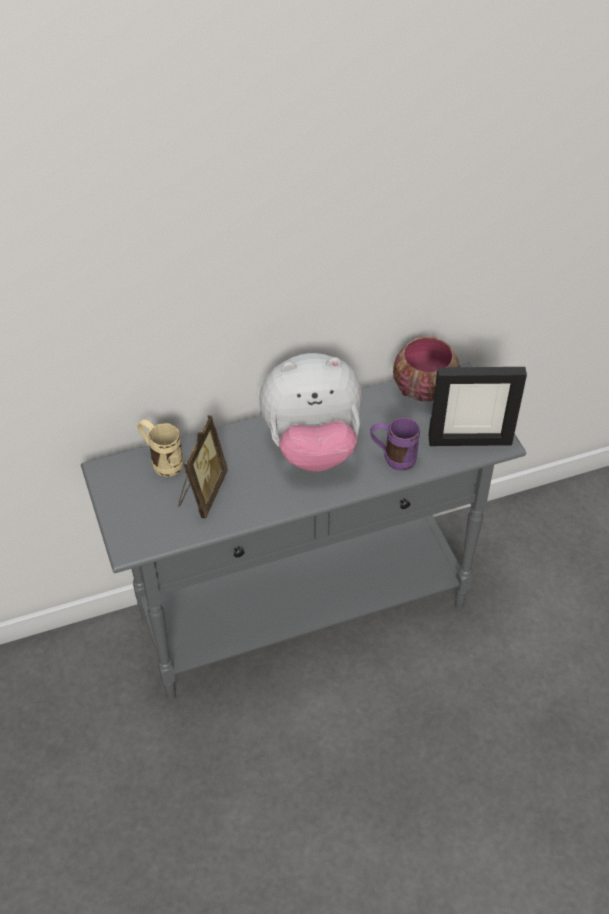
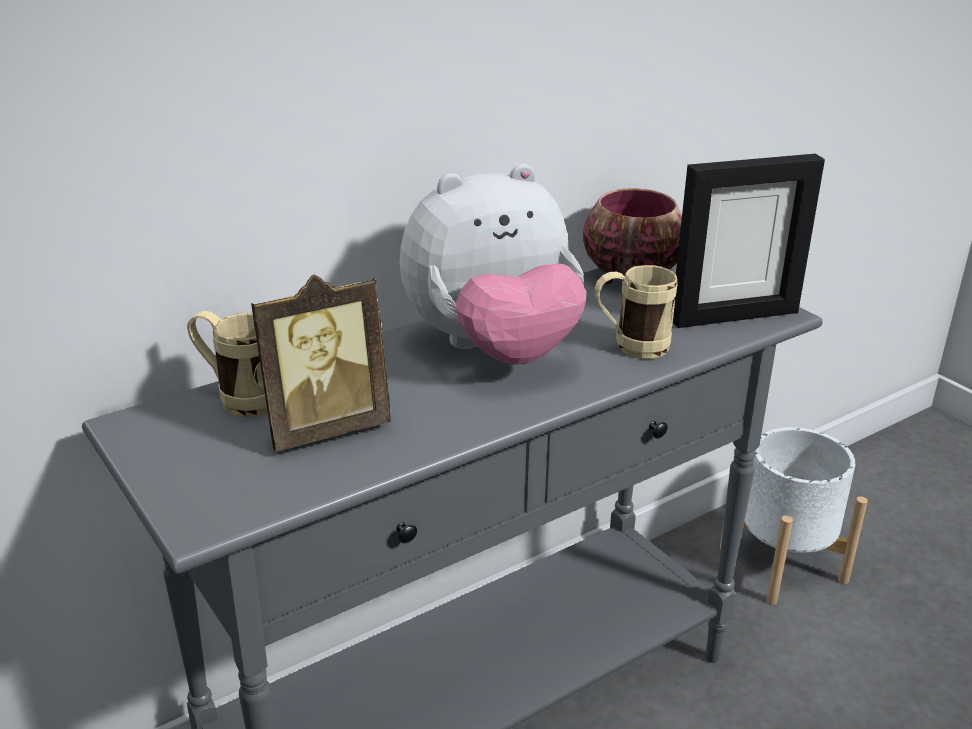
camera: 15 degrees left, 20 degrees down
picture frame [178,415,228,519] -> picture frame turned 60 degrees clockwise [251,274,391,452]
purple mug [370,417,420,471] -> beige mug [595,265,678,359]
none -> white planter [720,427,868,605]

